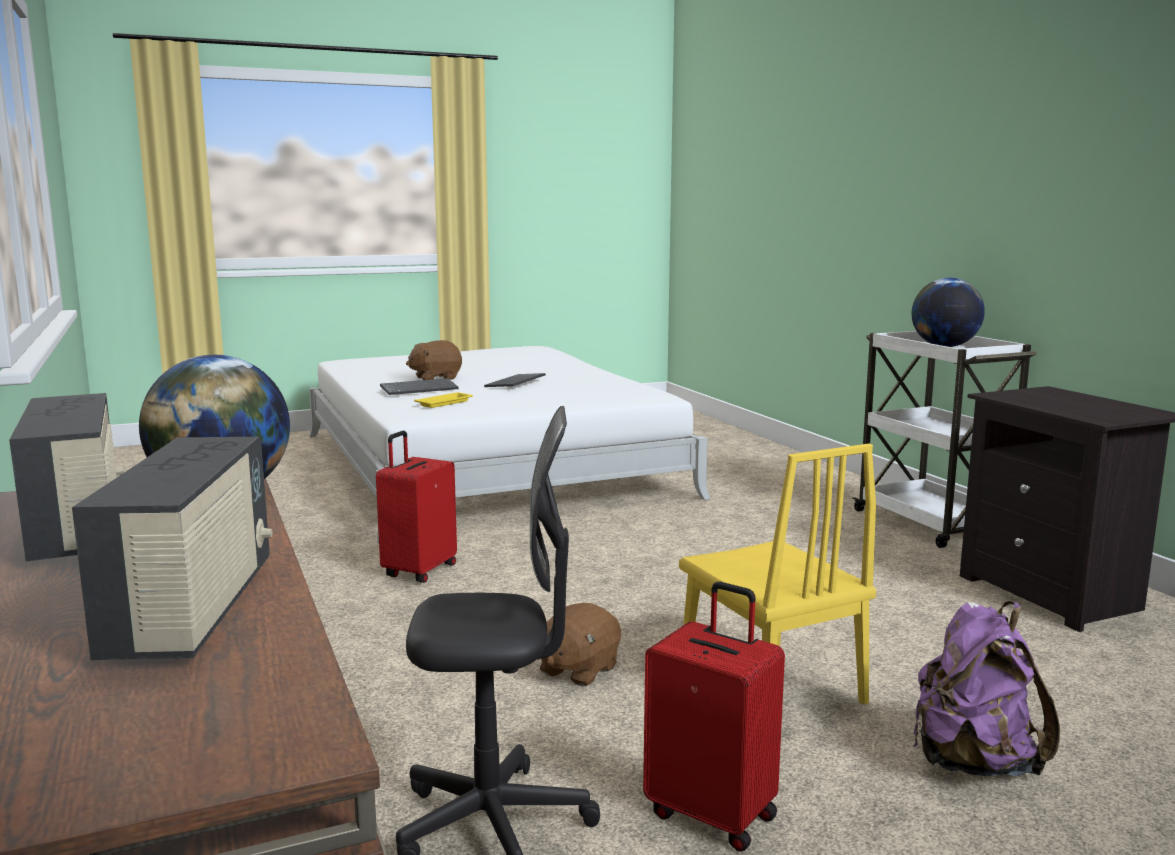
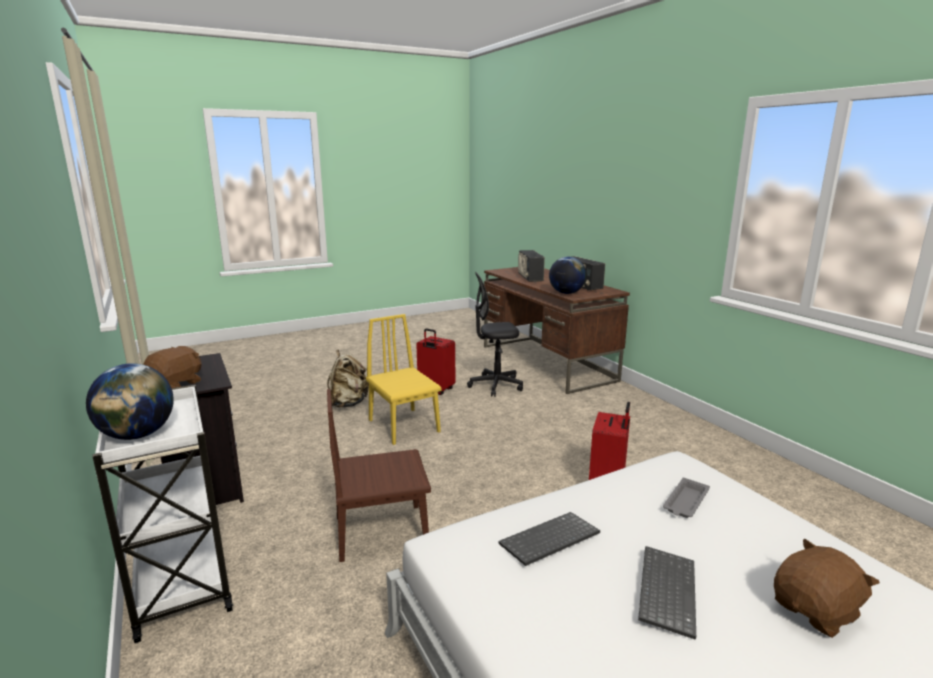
camera: 175 degrees right, 5 degrees up
keyboard [380,378,459,395] -> keyboard moved to [498,512,600,566]
yellow tray [414,392,473,408] -> grey tray [663,478,710,518]
brown plush toy [540,603,621,686] -> brown plush toy moved to [143,346,202,388]
purple backpack [913,601,1060,776] -> beige backpack [327,350,369,408]
none -> brown chair [327,389,431,562]

